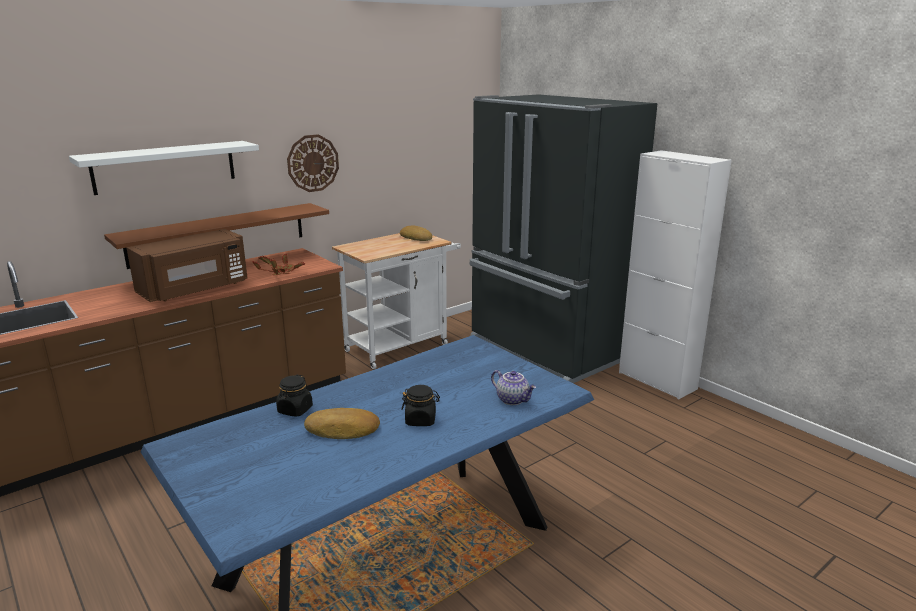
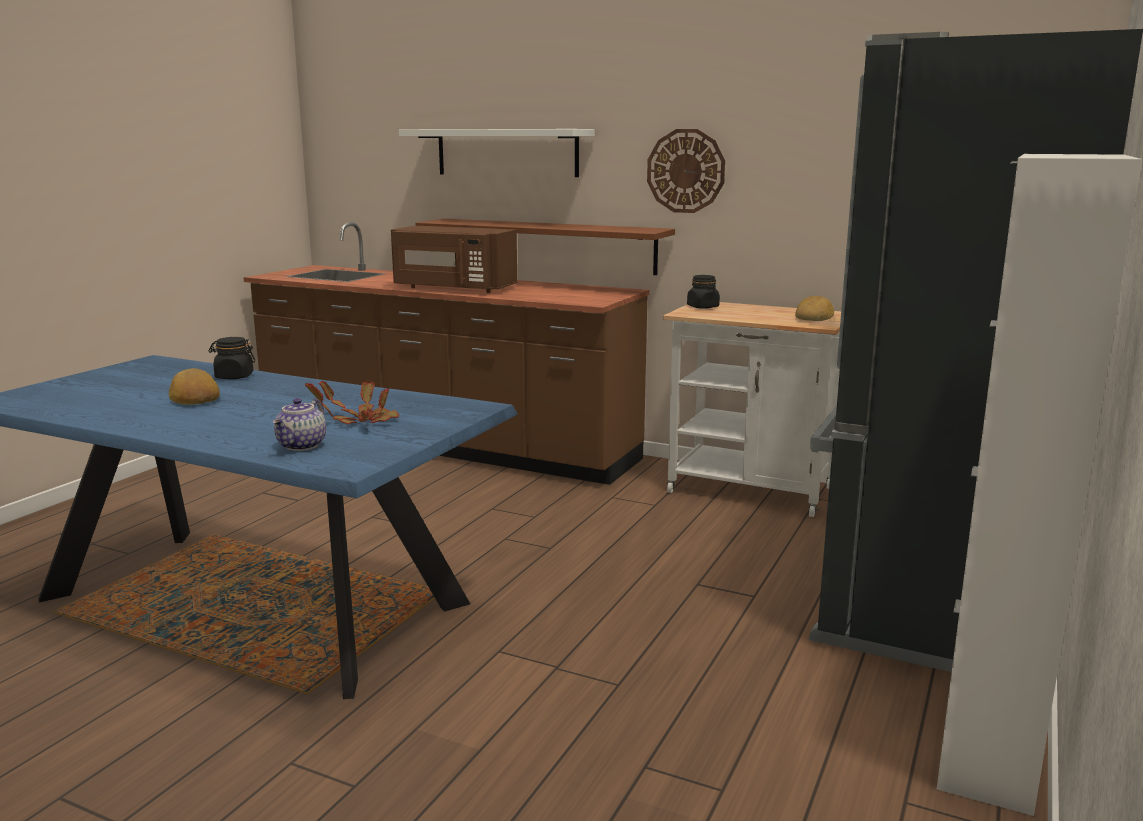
camera: 65 degrees right, 5 degrees down
potted plant [252,254,305,275] -> potted plant moved to [305,380,399,424]
black jar [401,385,440,426] -> black jar moved to [687,275,720,309]

